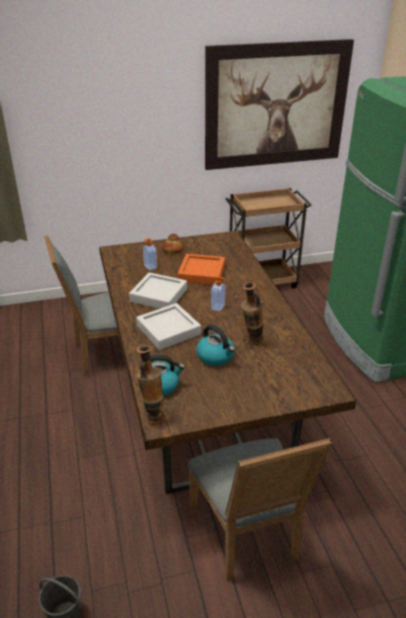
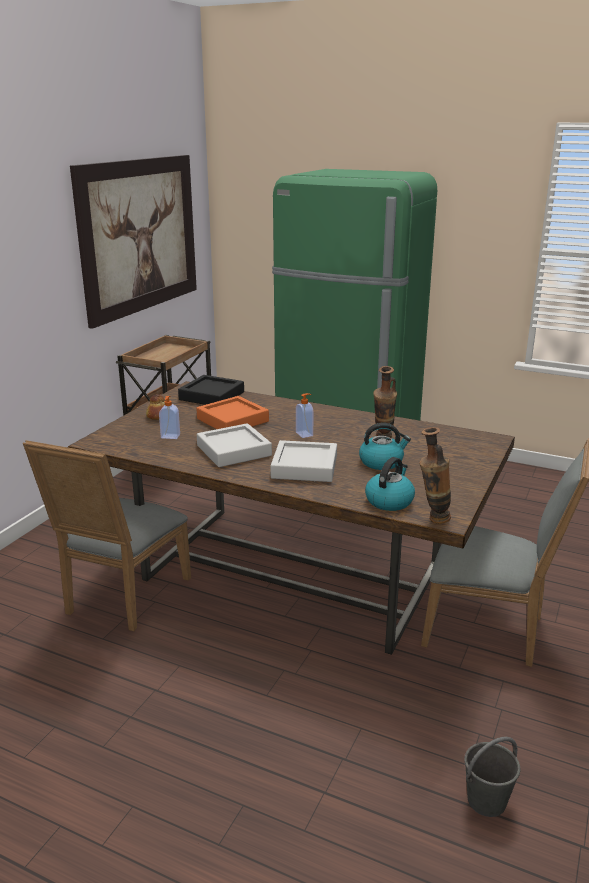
camera: 50 degrees left, 10 degrees down
none -> black tray [178,375,244,405]

